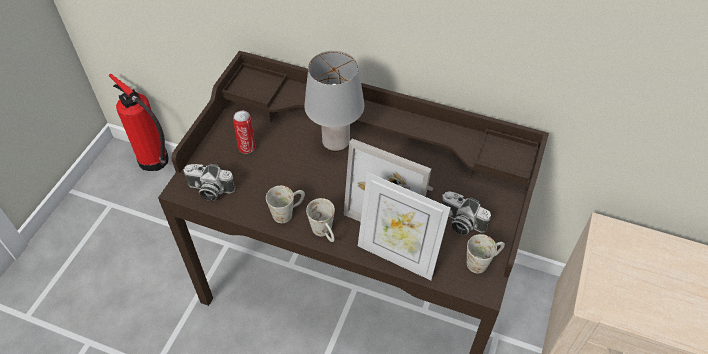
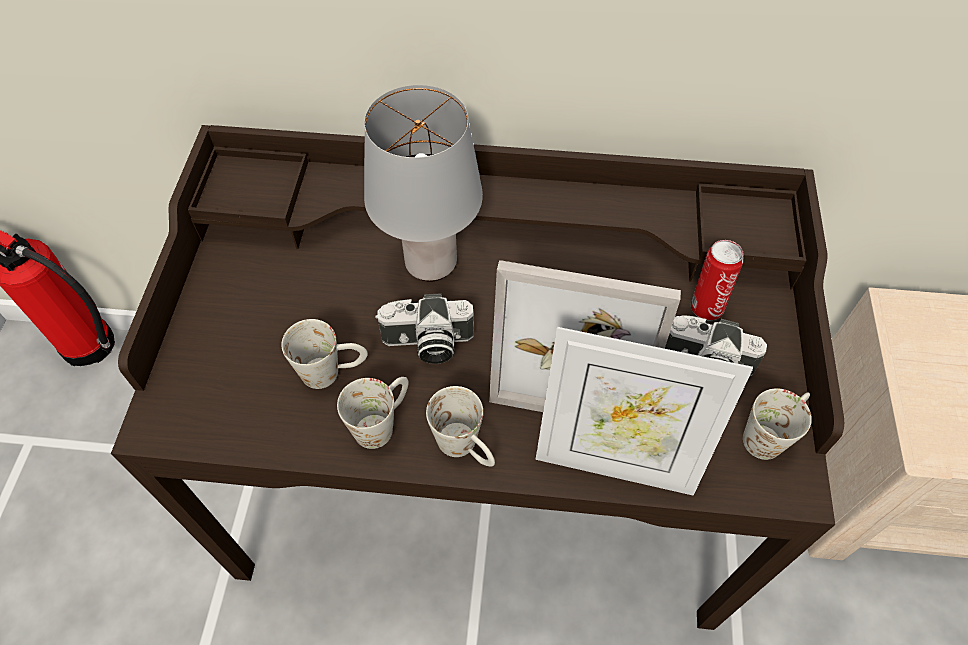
camera: 15 degrees left, 5 degrees up
camera [183,164,236,201] -> camera moved to [375,293,474,364]
can [233,111,255,154] -> can moved to [691,240,744,320]
none -> white mug [281,319,368,389]

